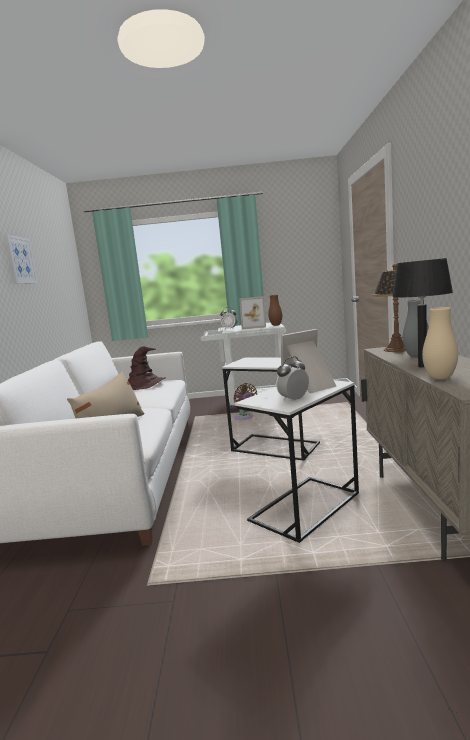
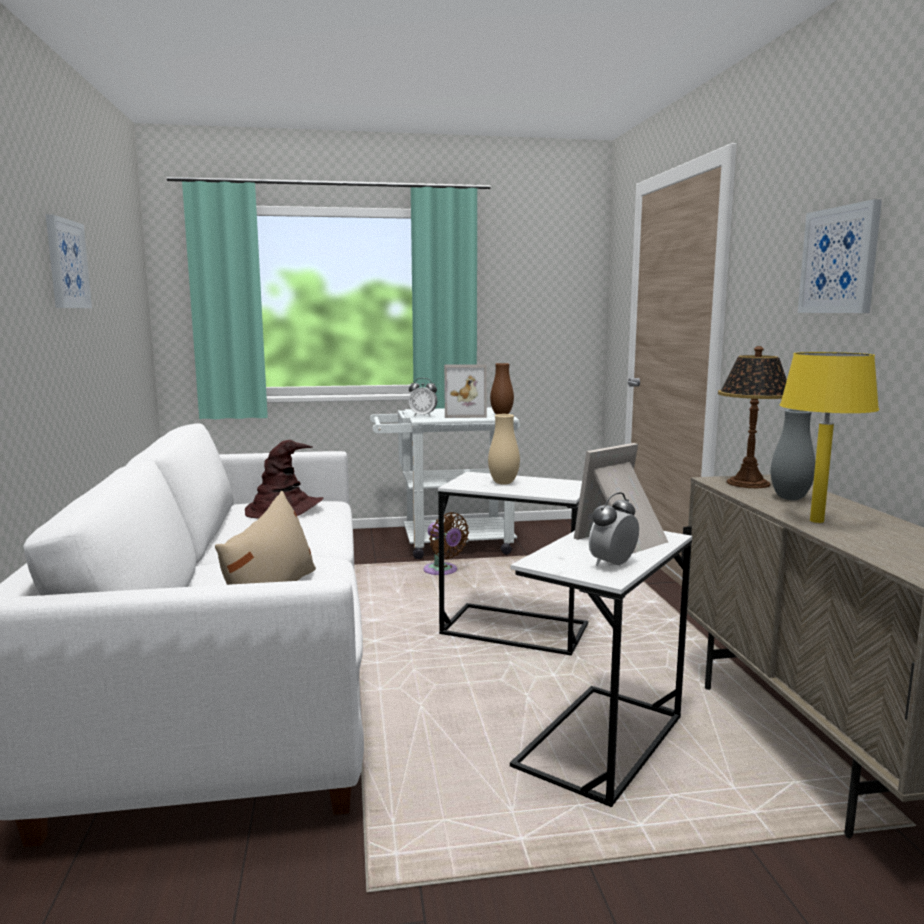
camera: 10 degrees left, 0 degrees up
black table lamp [392,258,453,368] -> yellow table lamp [780,352,879,523]
beige vase [422,307,458,380] -> beige vase moved to [488,414,520,485]
none -> picture [798,199,882,313]

